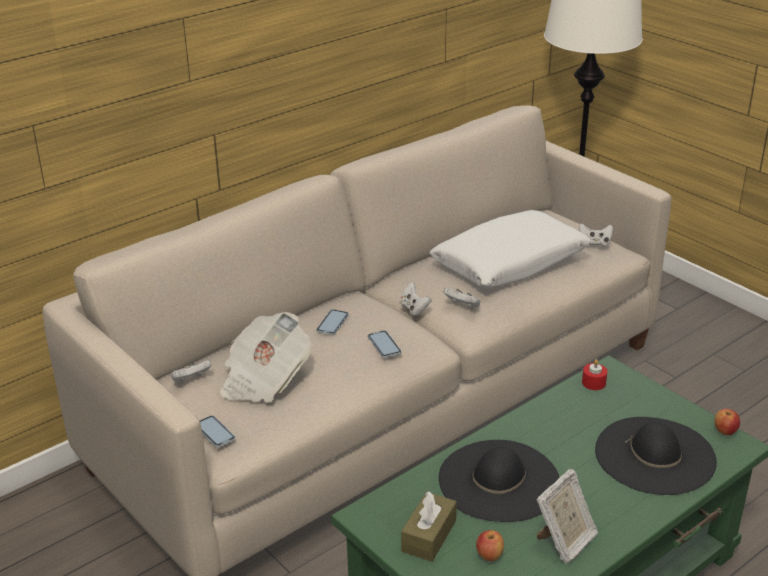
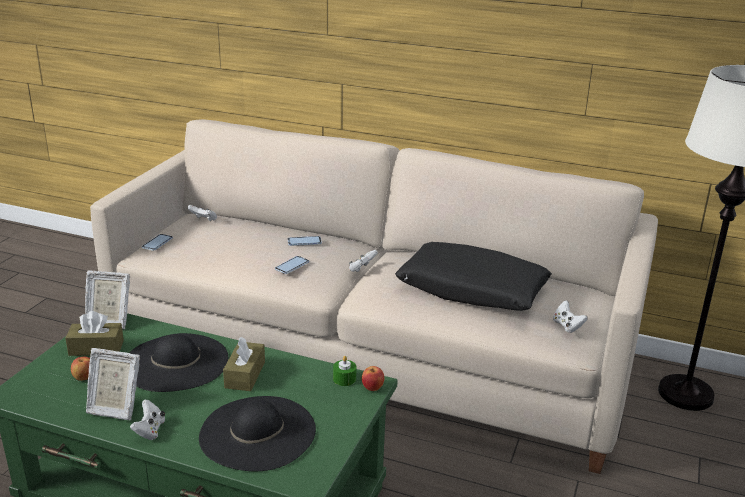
camera: 60 degrees right, 5 degrees down
newspaper [220,312,311,403] -> none
white pillow [430,210,592,288] -> black pillow [395,242,552,311]
white game controller [443,288,480,309] -> white game controller moved to [130,400,165,440]
red candle [582,359,607,390] -> green candle [333,356,356,386]
apple [714,409,740,435] -> apple moved to [361,366,384,391]
none -> picture frame [85,270,130,329]
none -> brown tissue box [223,337,265,391]

